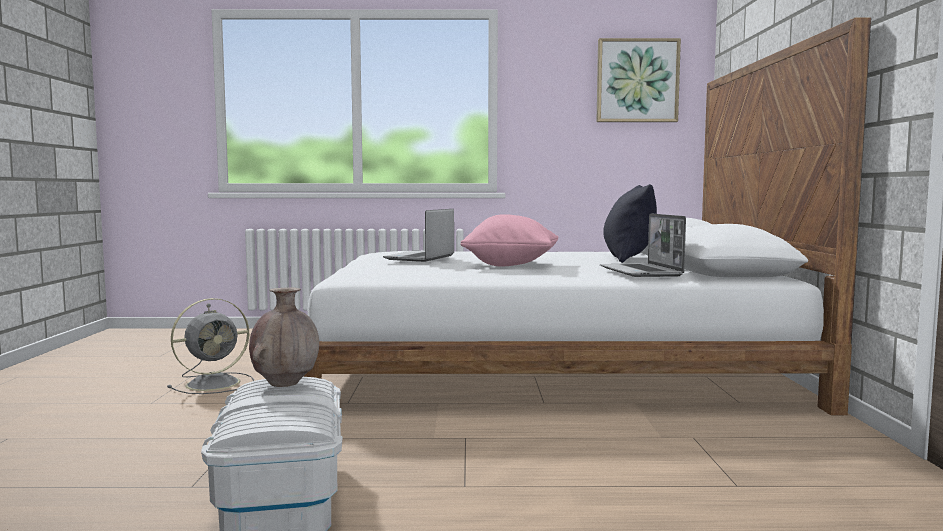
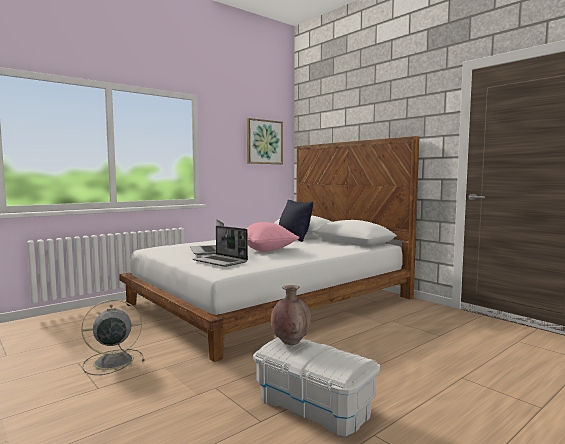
camera: 40 degrees left, 0 degrees up
grey fan [167,298,254,394] -> grey fan turned 120 degrees counterclockwise [81,299,145,375]
laptop [600,213,686,277] -> laptop moved to [193,226,248,267]

